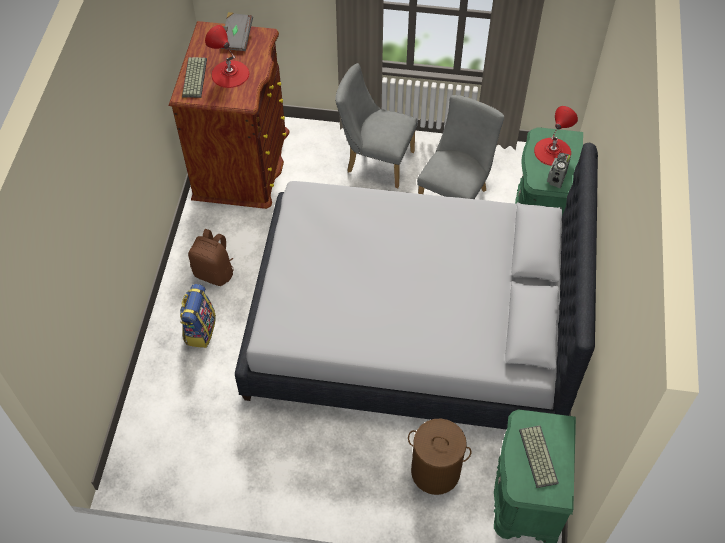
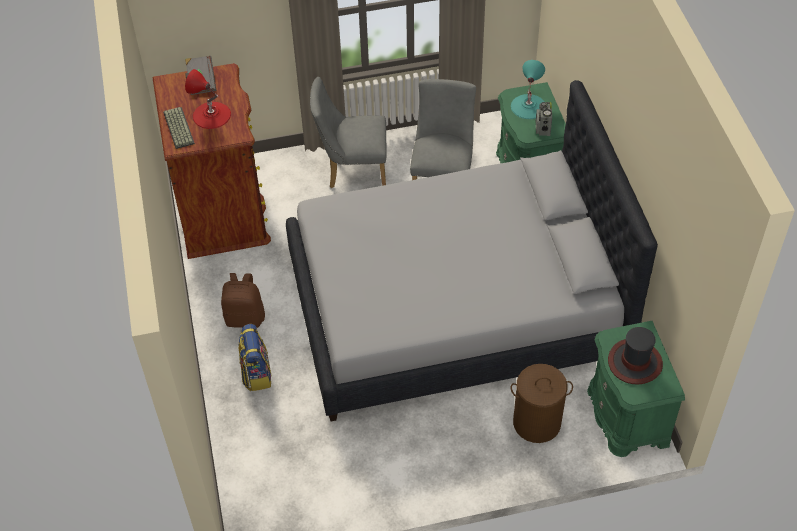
camera: 20 degrees left, 5 degrees down
keyboard [519,426,559,488] -> hat [608,327,663,385]
red table lamp [534,106,578,166] -> turquoise table lamp [511,60,545,119]

